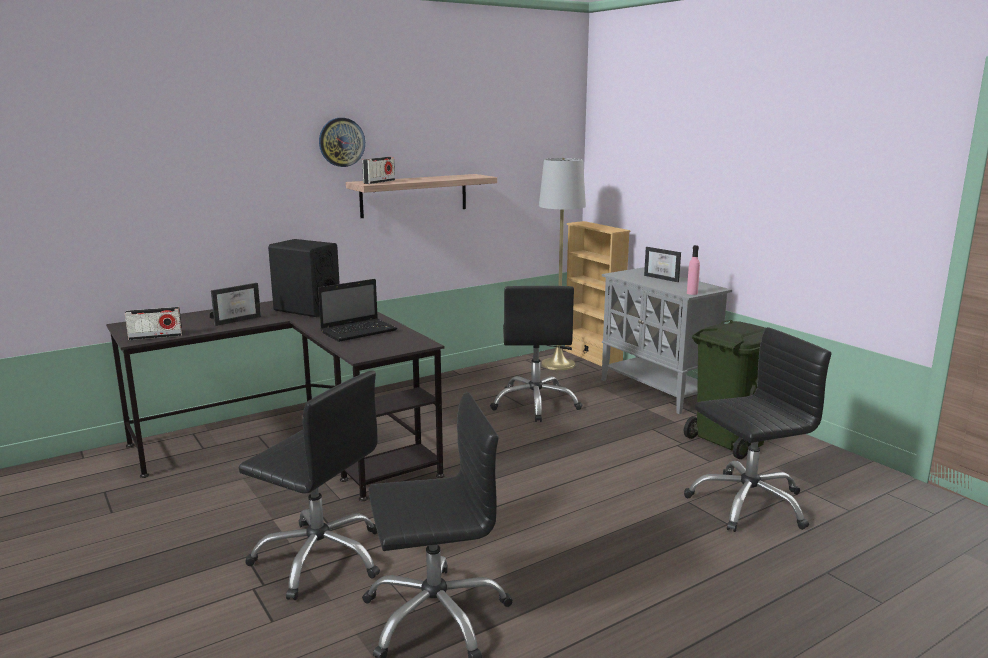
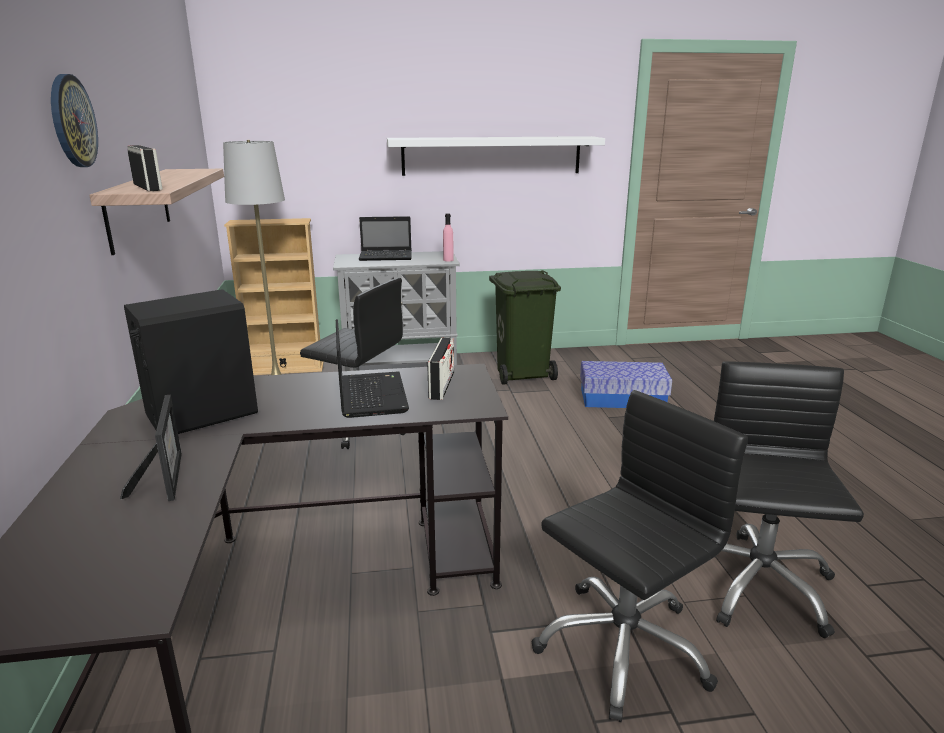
camera: 65 degrees left, 5 degrees up
radio [125,307,183,340] -> radio moved to [427,338,454,400]
picture frame [644,247,681,282] -> laptop [359,216,412,261]
black office chair [684,327,831,532] -> storage box [580,361,672,408]
none -> white shelf [387,136,605,176]

